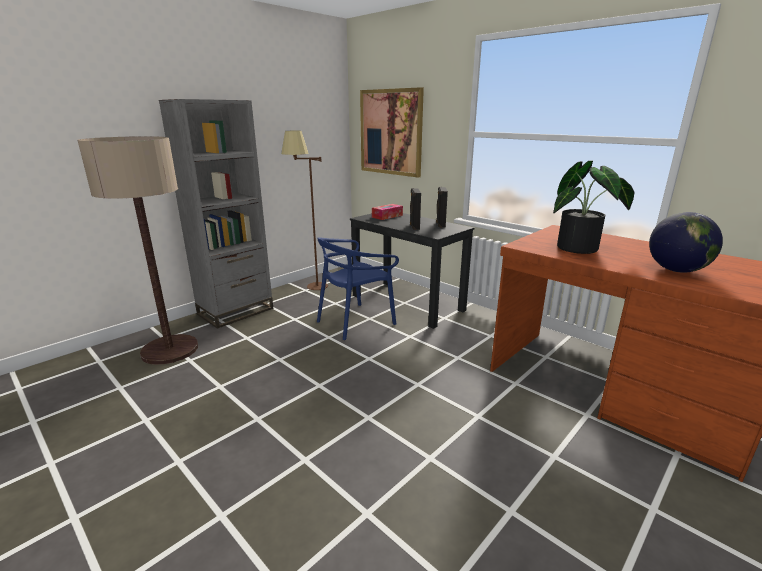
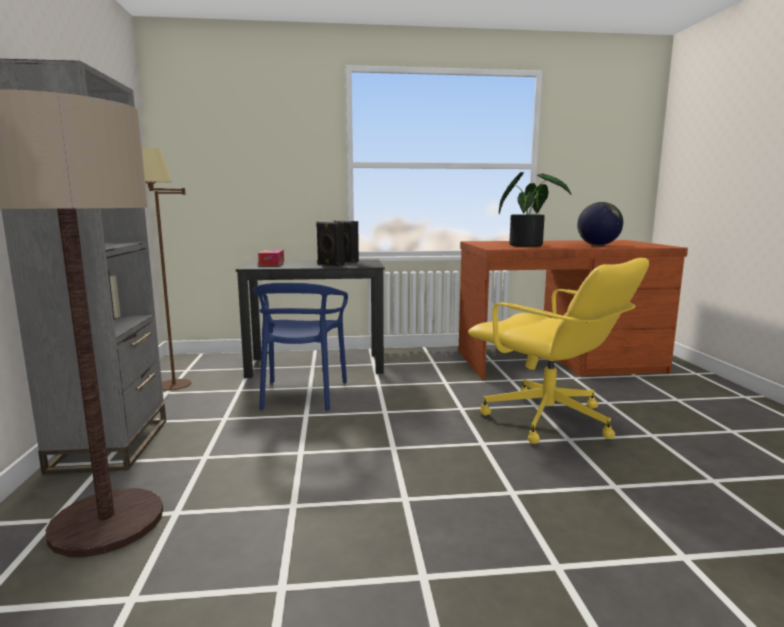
camera: 50 degrees left, 10 degrees down
picture [360,87,424,177] -> none
none -> yellow office chair [468,258,649,444]

